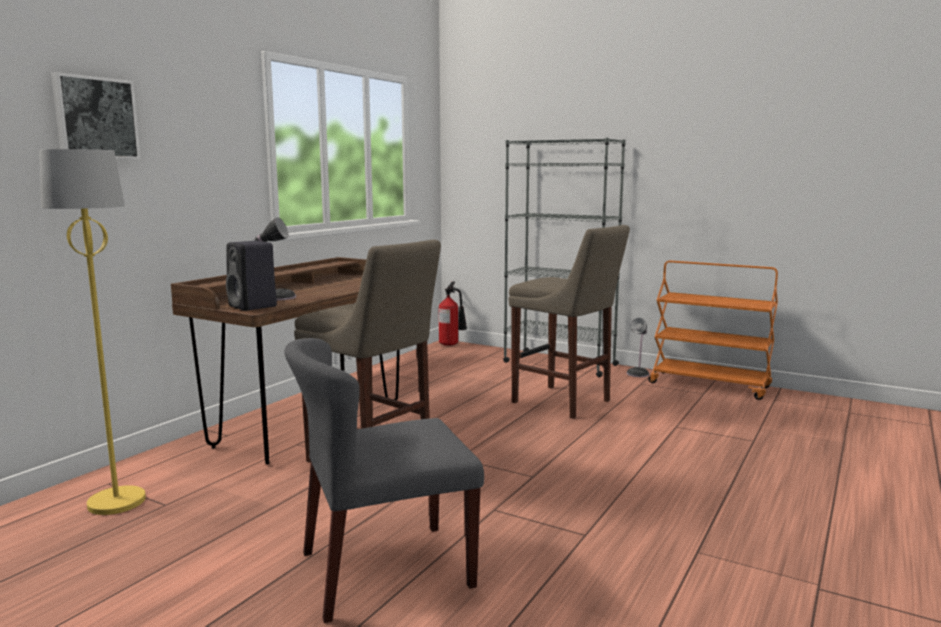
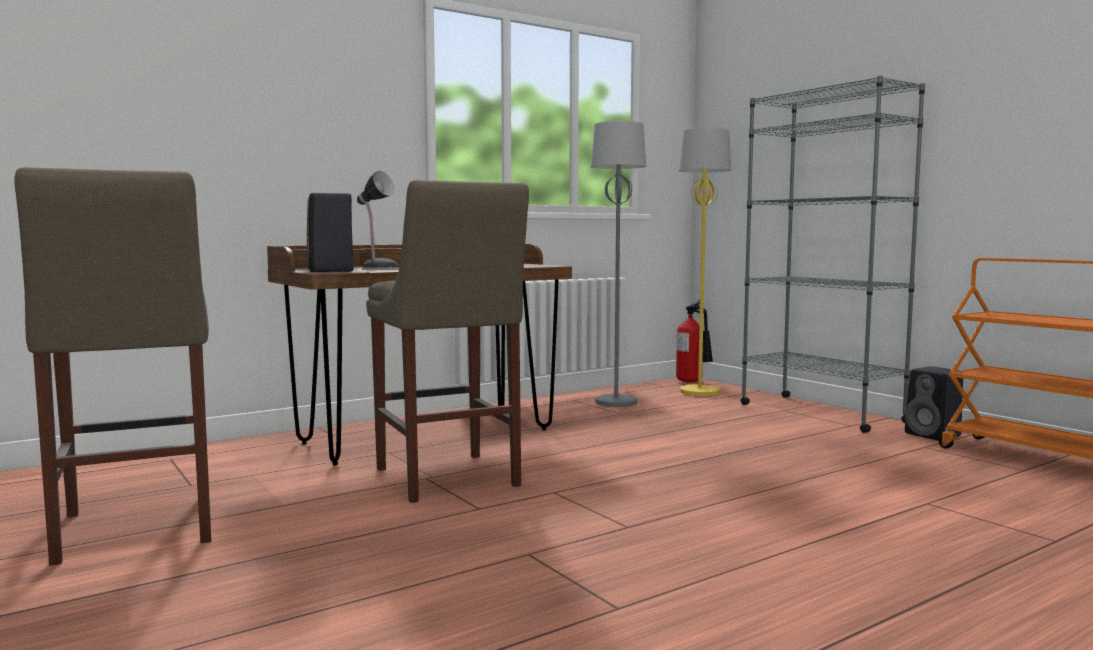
camera: 25 degrees right, 5 degrees down
yellow floor lamp [39,149,146,515] -> yellow floor lamp moved to [679,128,731,396]
picture [51,72,141,159] -> none
grey chair [284,338,484,623] -> none
beige stool [508,225,630,419] -> beige stool moved to [14,167,211,566]
table lamp [627,318,649,377] -> black speaker [905,366,963,441]
none -> grey floor lamp [591,121,646,407]

